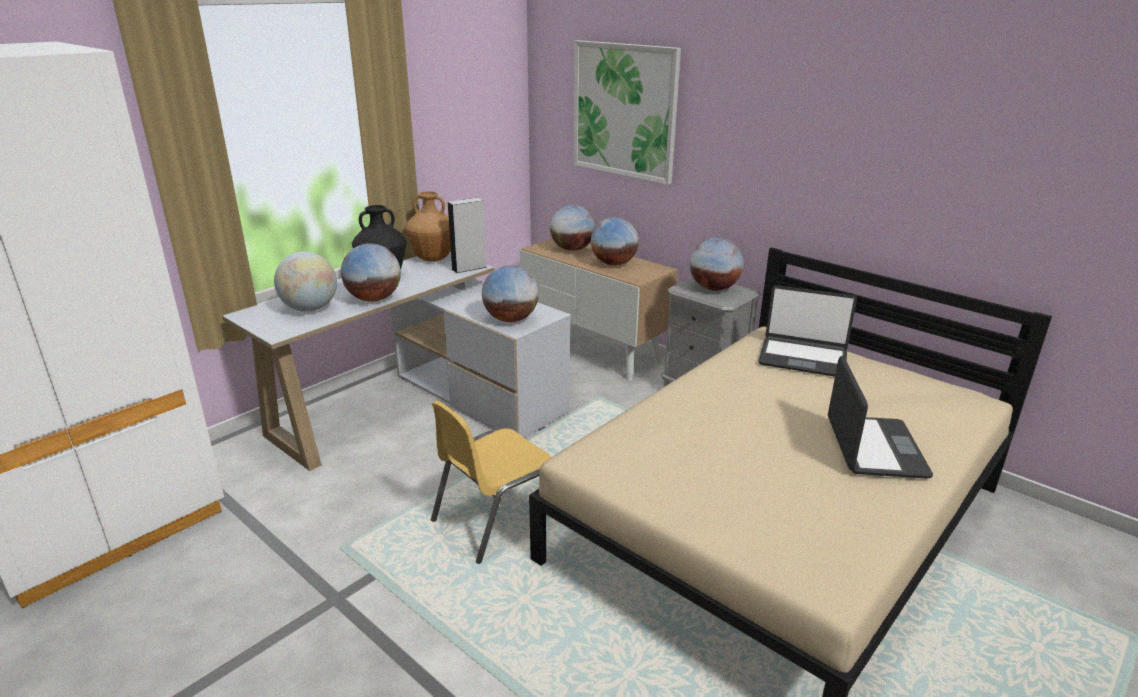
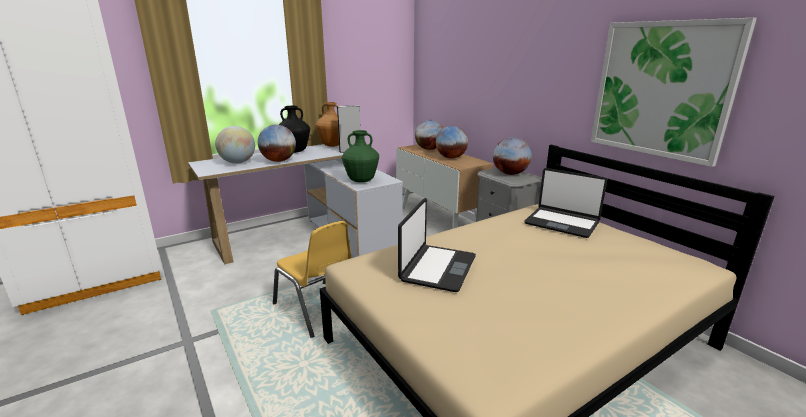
camera: 15 degrees right, 5 degrees down
yellow chair [431,400,551,564] -> yellow chair turned 105 degrees counterclockwise [273,221,352,338]
globe [482,265,539,322] -> green vase [342,130,379,183]
picture [573,40,681,185] -> picture moved to [591,18,757,167]
laptop [828,356,933,479] -> laptop moved to [398,198,476,292]

